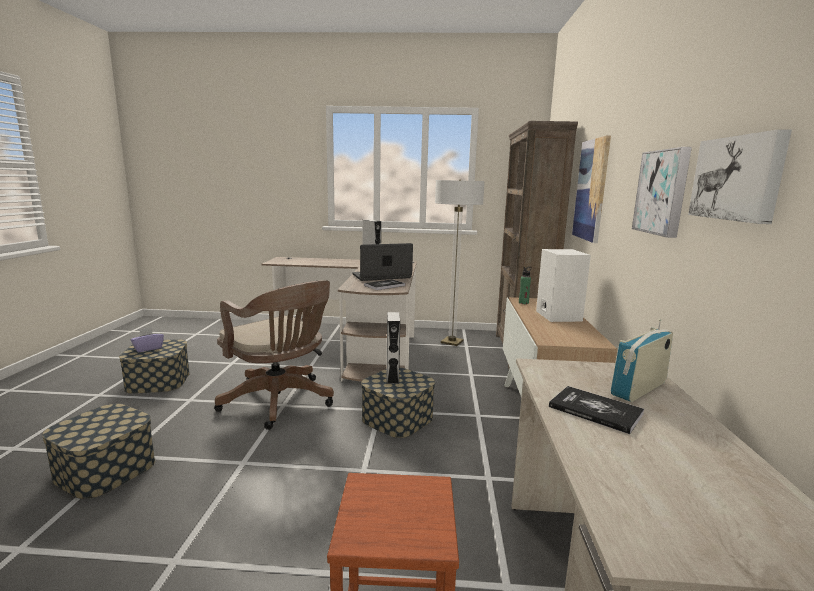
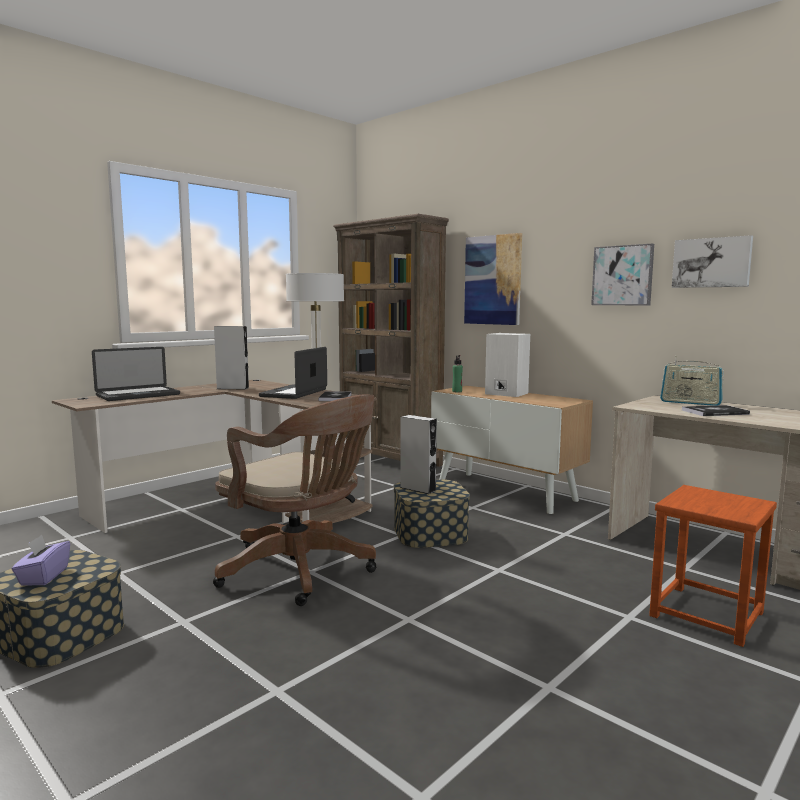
camera: 50 degrees left, 5 degrees down
storage box [42,404,155,499] -> none
brown office chair [214,280,334,430] -> brown office chair turned 45 degrees clockwise [213,394,377,606]
radio [611,319,673,402] -> radio turned 60 degrees counterclockwise [660,356,724,406]
none -> laptop [92,347,180,401]

